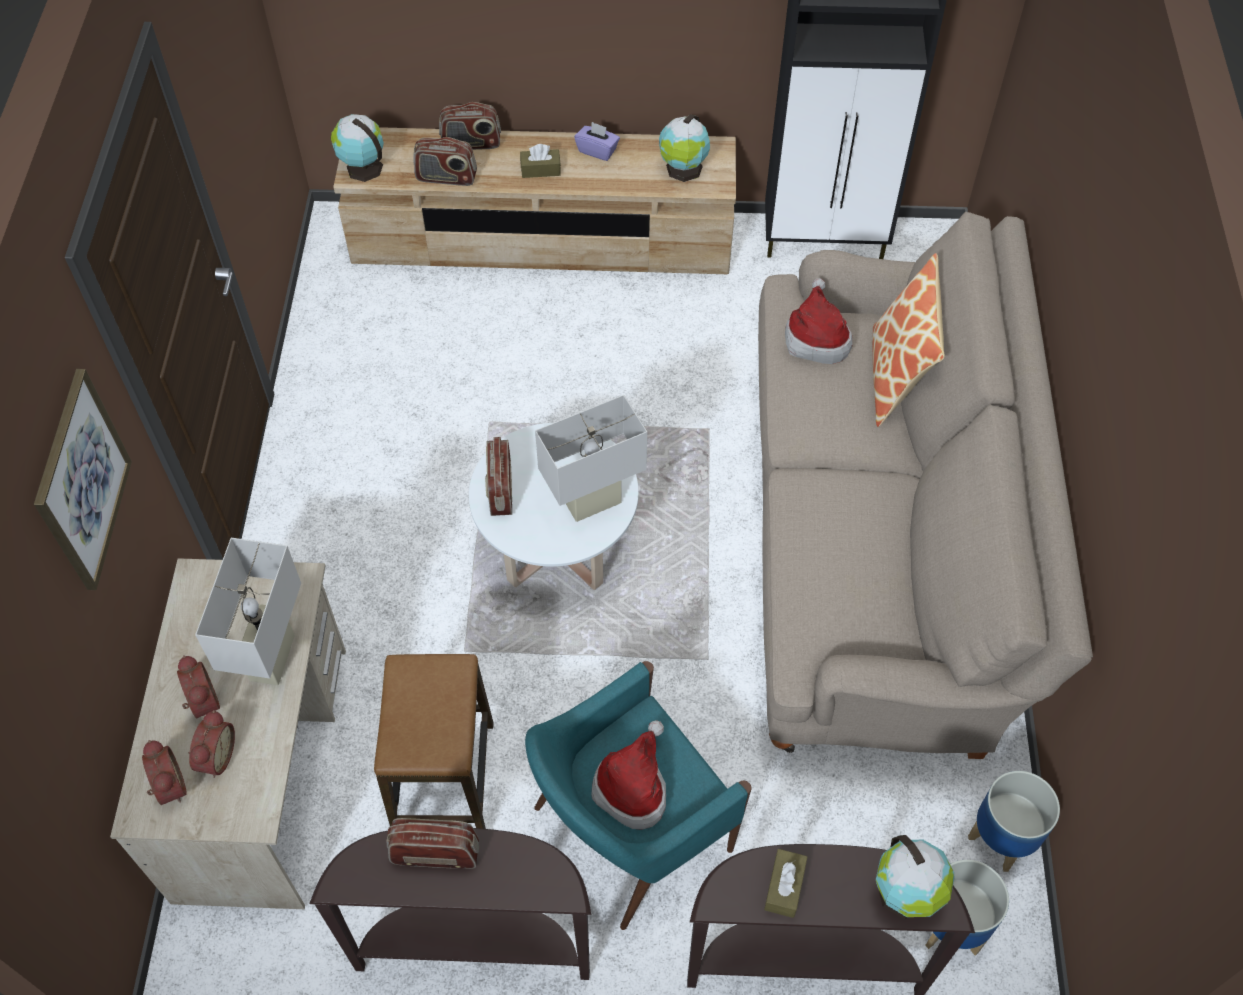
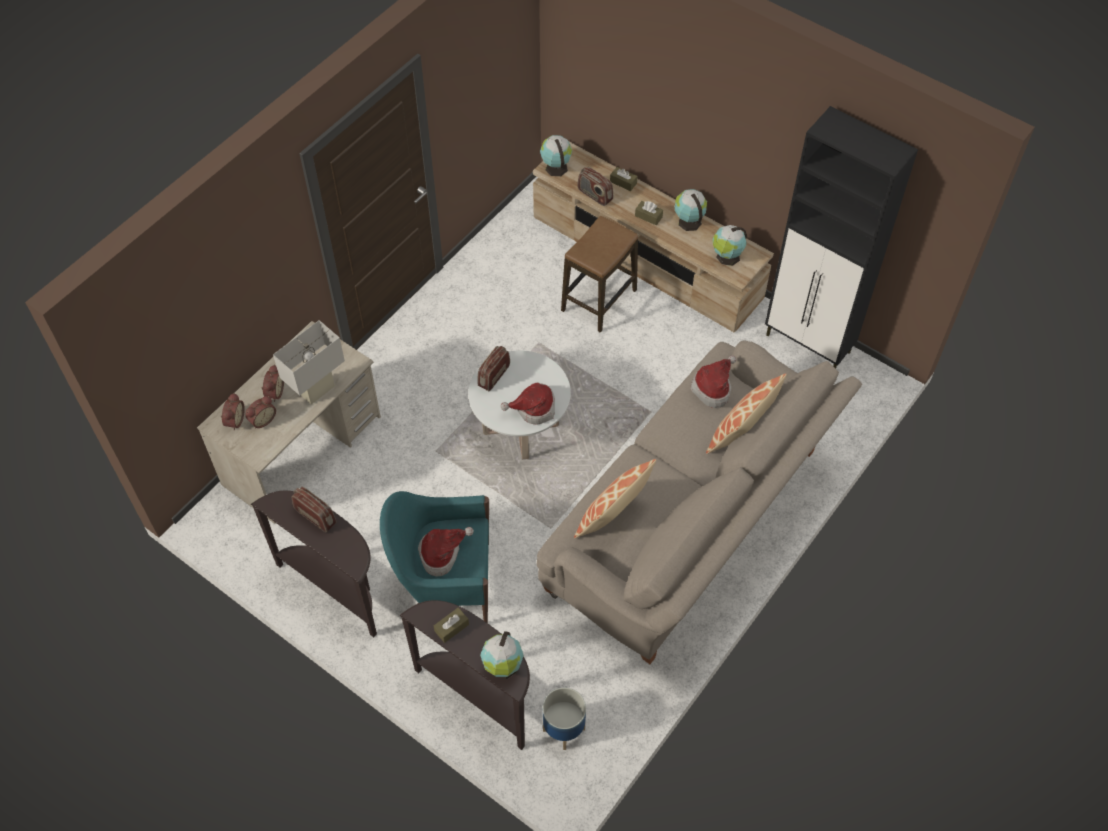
camera: 35 degrees right, 0 degrees up
picture [34,369,132,590] -> none
stool [374,654,494,829] -> stool moved to [561,216,638,333]
radio [439,102,501,150] -> brown tissue box [610,167,638,191]
white table lamp [535,395,647,522] -> hat [500,382,555,424]
purple tissue box [574,122,620,161] -> globe [674,189,707,231]
planter [968,771,1060,872] -> none
none -> pillow [574,459,656,538]

